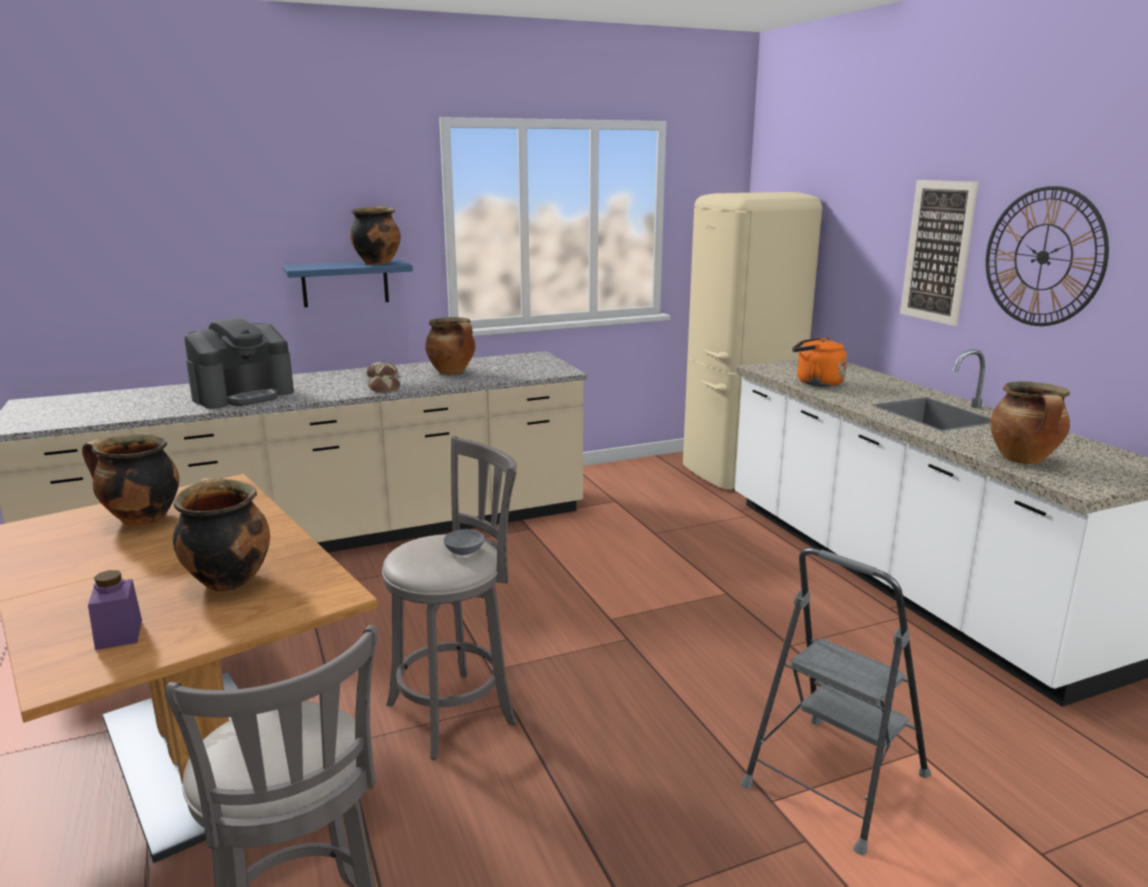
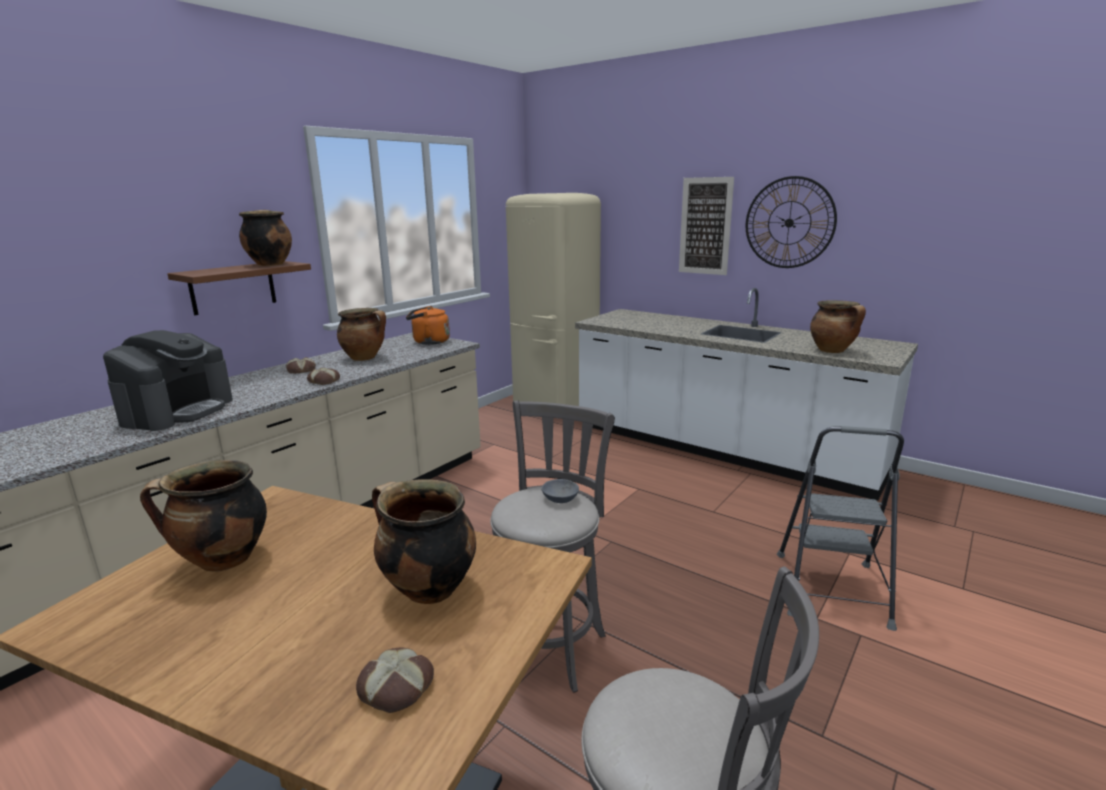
camera: 30 degrees left, 0 degrees up
purple jar [88,570,142,650] -> bread [356,648,434,713]
blue shelf [283,260,413,307] -> brown shelf [167,261,311,315]
orange kettle [792,337,847,387] -> orange kettle moved to [406,306,450,345]

